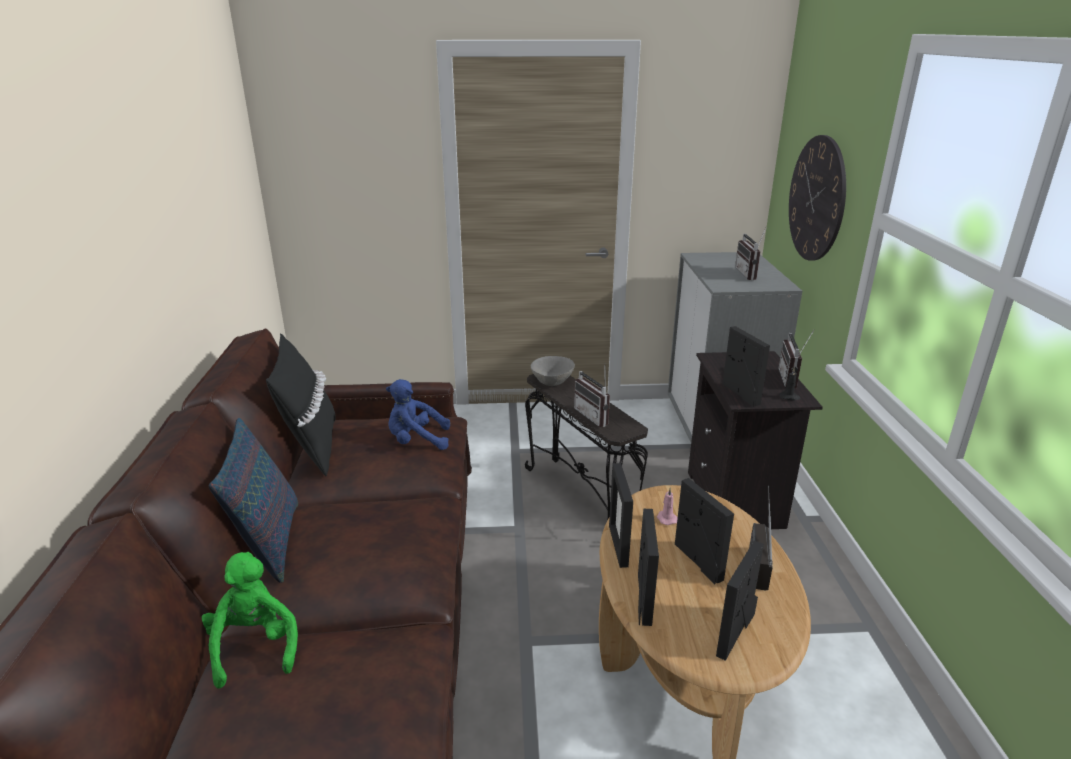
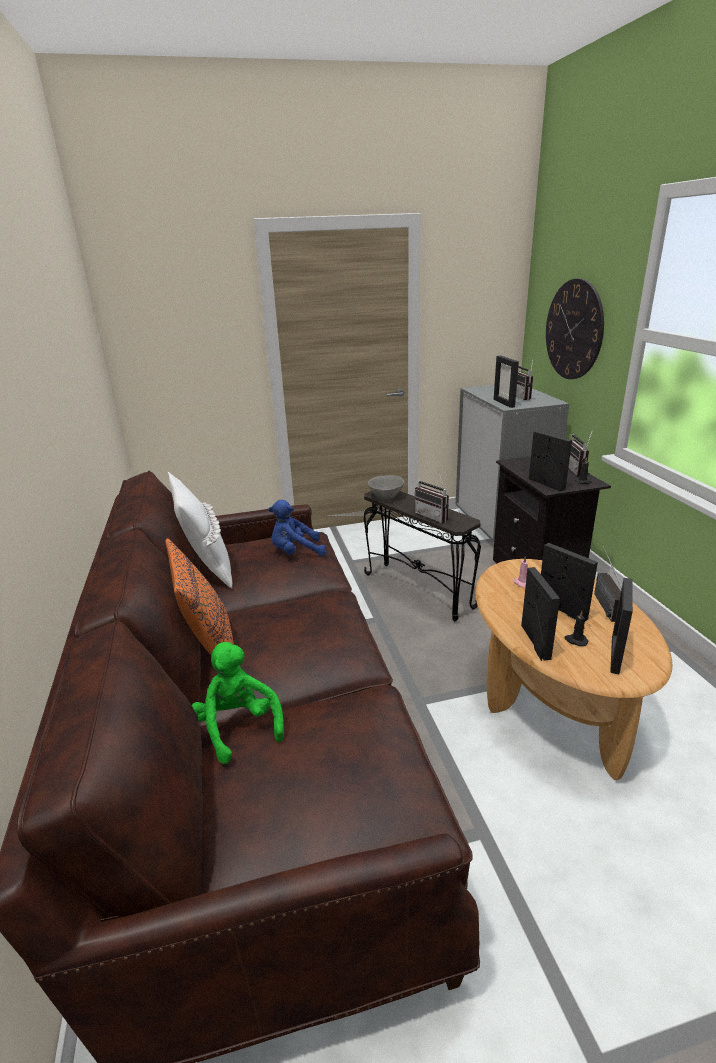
camera: 10 degrees left, 0 degrees up
blue pillow [209,418,298,583] -> orange pillow [165,538,234,655]
black pillow [266,333,336,476] -> white pillow [168,472,233,588]
picture frame [609,463,633,568] -> picture frame moved to [494,356,519,408]
none -> black candle [564,611,588,646]

